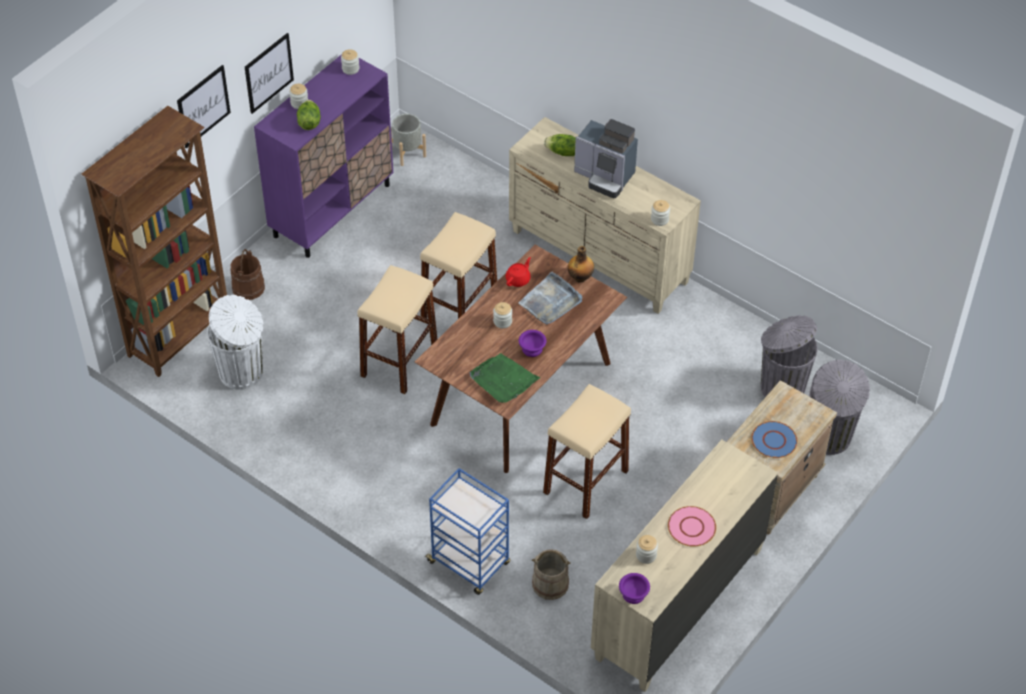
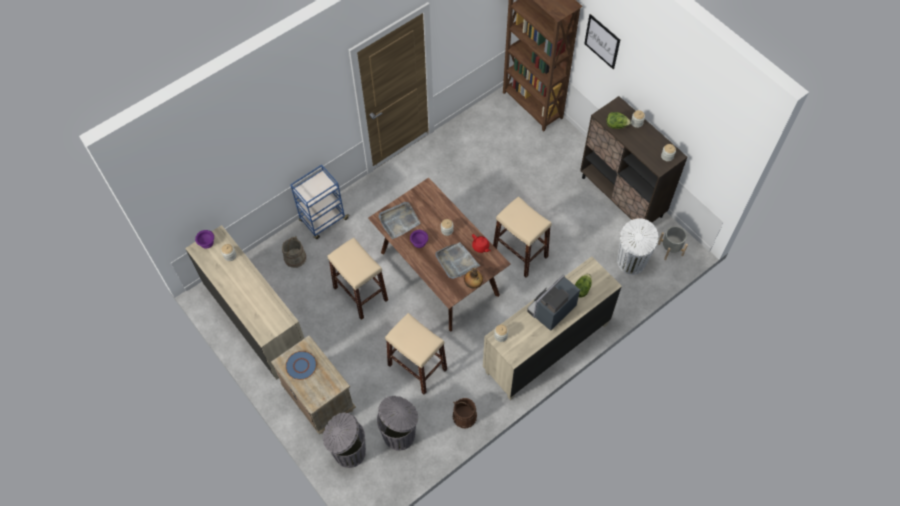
camera: 105 degrees right, 10 degrees up
white trash can [207,295,263,390] -> white trash can moved to [617,218,659,275]
brown bucket [231,249,265,300] -> brown bucket moved to [453,398,477,428]
picture [245,33,294,114] -> none
purple cabinet [254,54,393,258] -> brown cabinet [580,96,687,223]
beige stool [358,265,437,394] -> beige stool moved to [385,313,447,394]
green tray [470,353,540,403] -> grey tray [378,202,421,239]
pink plate [668,506,716,547] -> none

